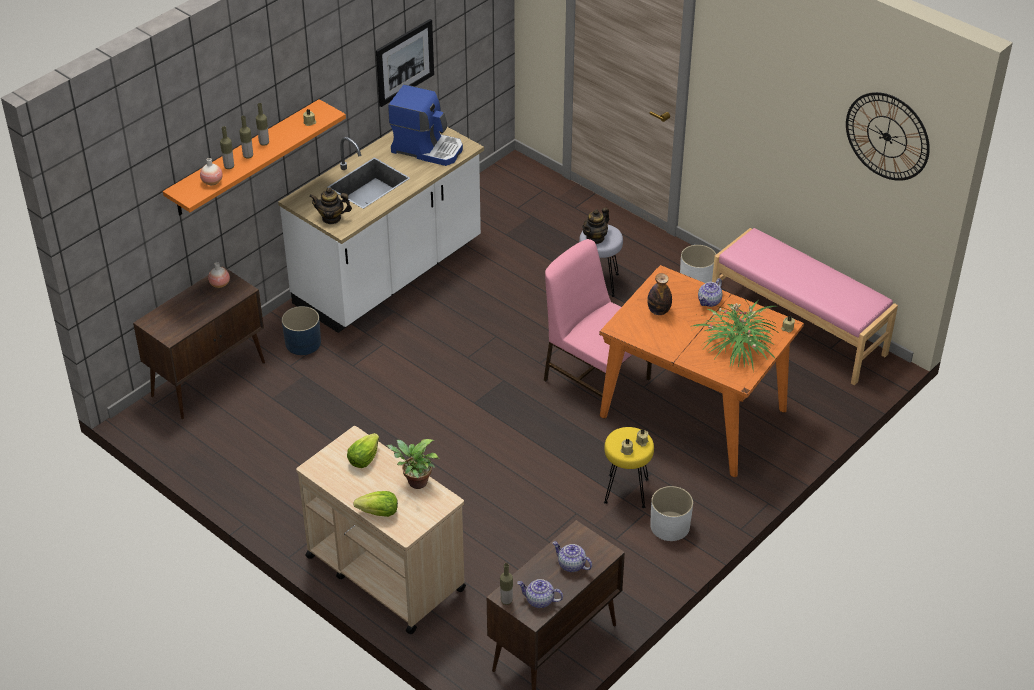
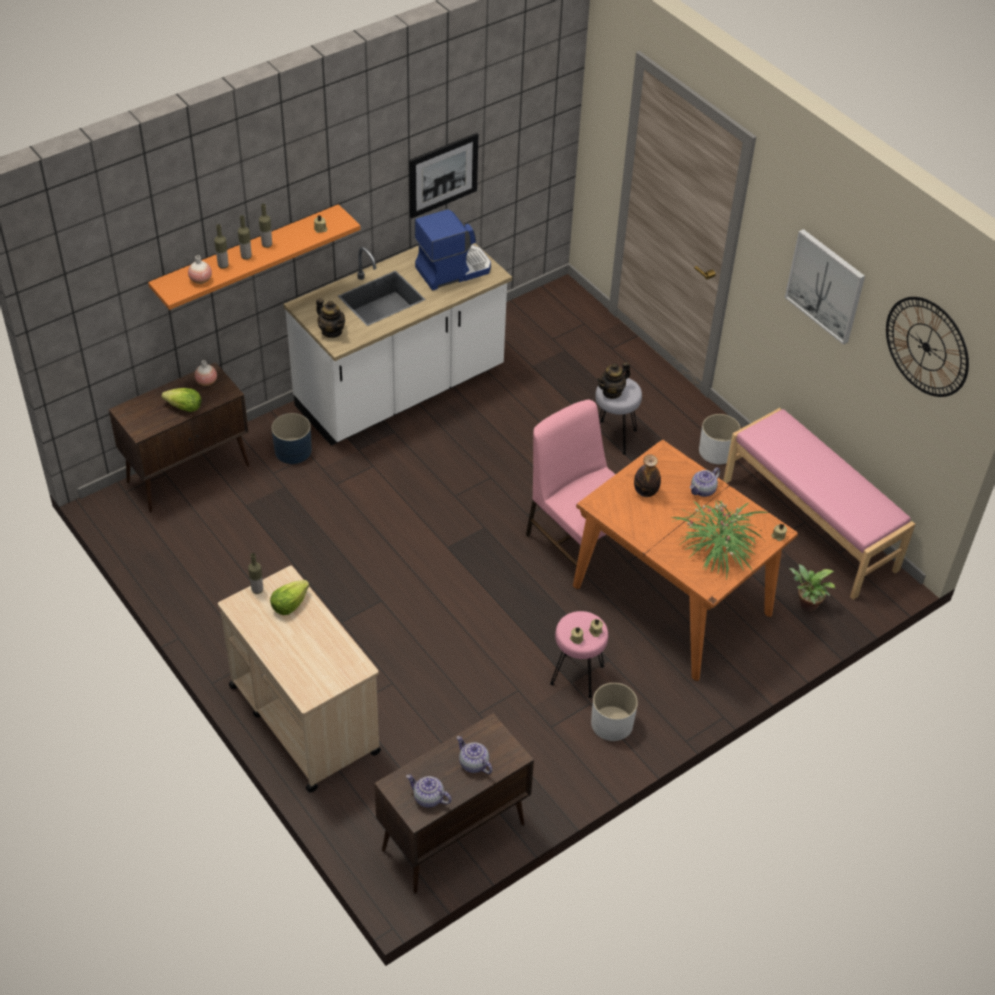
camera: 10 degrees right, 5 degrees up
teapot [309,188,352,224] -> teapot turned 150 degrees counterclockwise [316,298,345,338]
lettuce [353,491,398,517] -> lettuce moved to [162,388,202,412]
potted plant [386,439,440,489] -> potted plant moved to [789,564,836,612]
coffee machine [388,84,463,166] -> coffee machine turned 60 degrees counterclockwise [415,209,491,291]
bottle [500,563,513,605] -> bottle moved to [248,553,263,594]
yellow stool [604,427,654,508] -> pink stool [550,611,608,698]
none -> picture [785,229,865,345]

